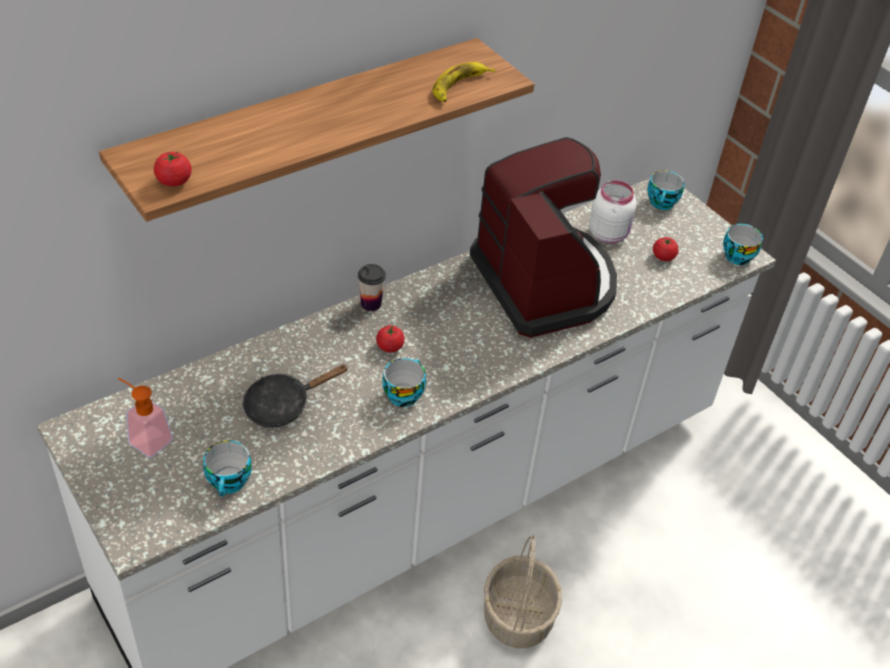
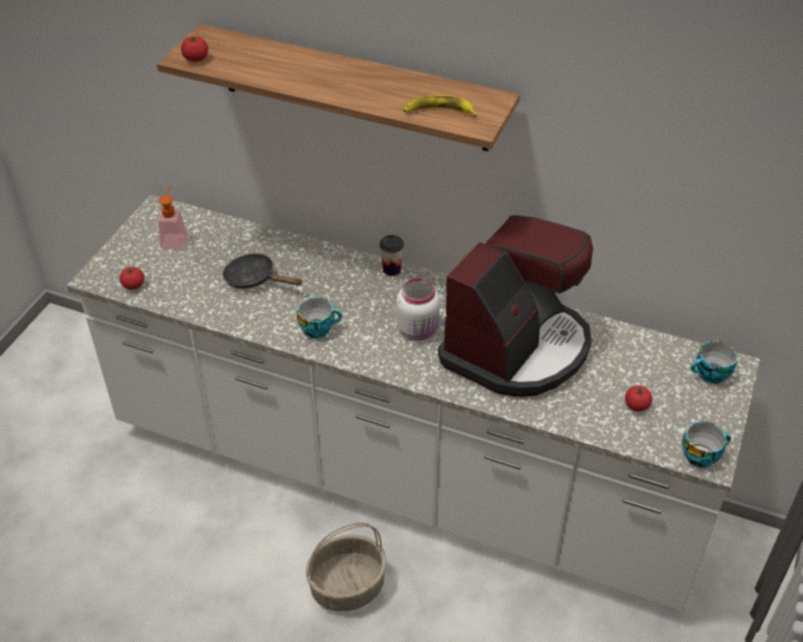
camera: 60 degrees right, 0 degrees up
cup [203,440,252,497] -> none
tomato [376,325,405,352] -> tomato moved to [120,266,144,290]
white jar [589,180,637,244] -> white jar moved to [396,278,440,341]

